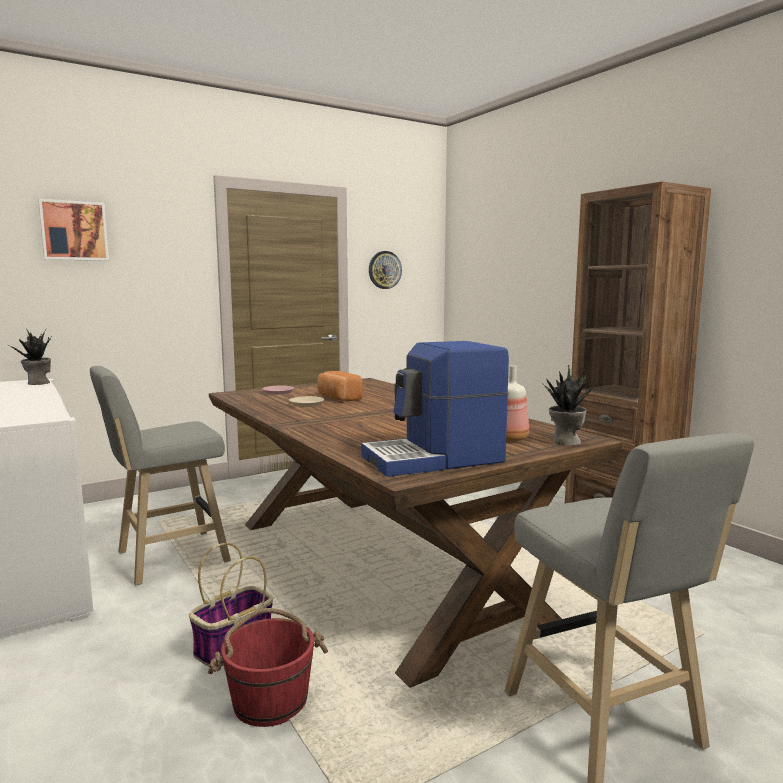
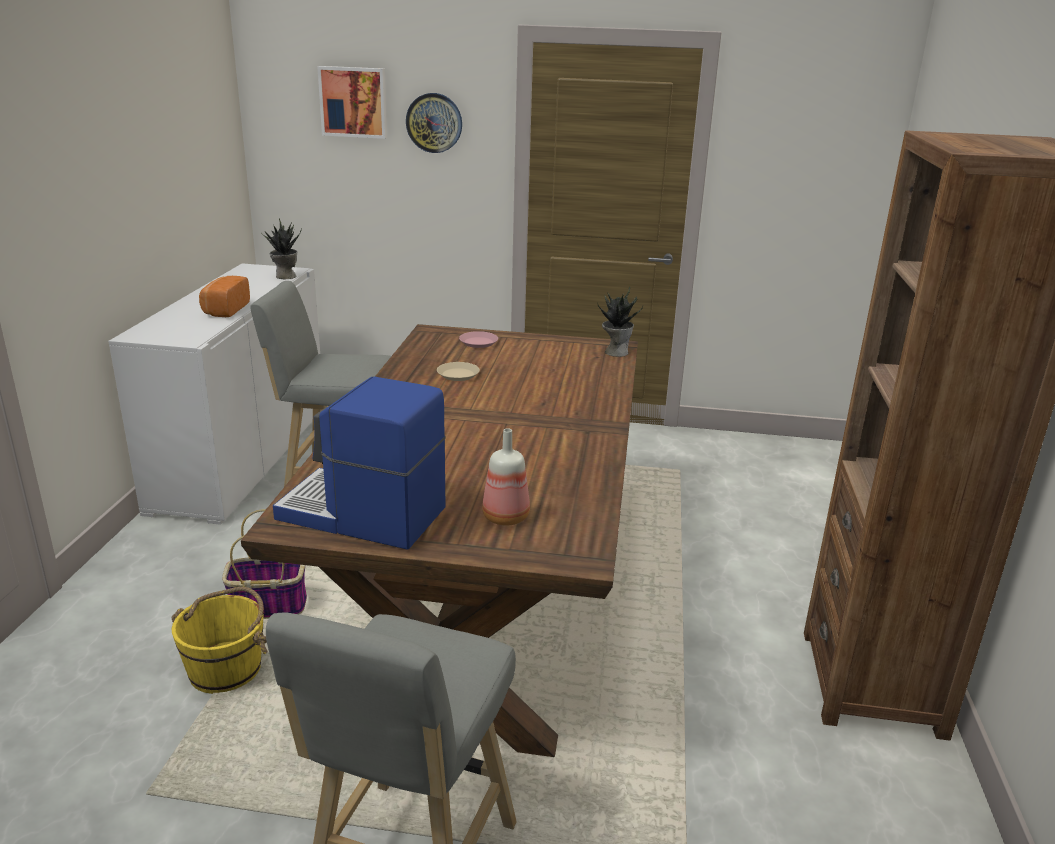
camera: 40 degrees right, 15 degrees up
red bucket [208,608,328,727] -> yellow bucket [171,587,268,694]
bread [317,371,363,401] -> bread moved to [199,276,250,317]
wall clock [369,251,402,289] -> wall clock moved to [406,93,462,153]
potted plant [542,365,597,446] -> potted plant moved to [597,287,643,357]

